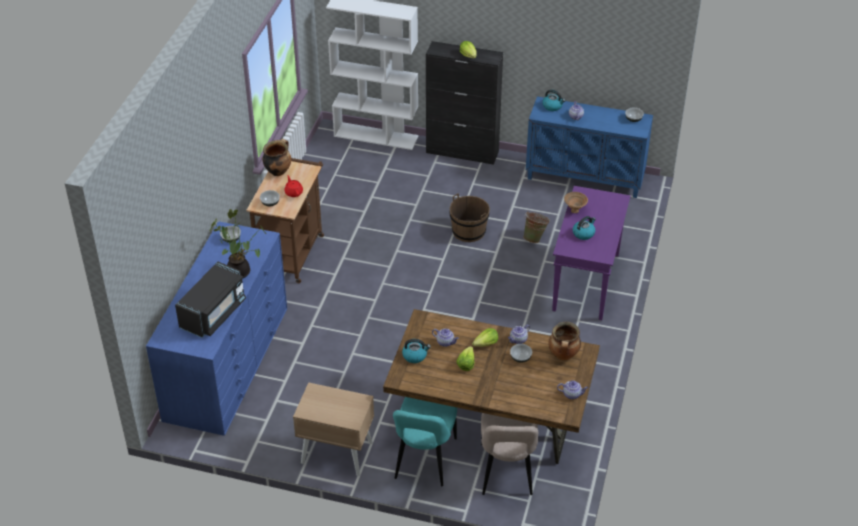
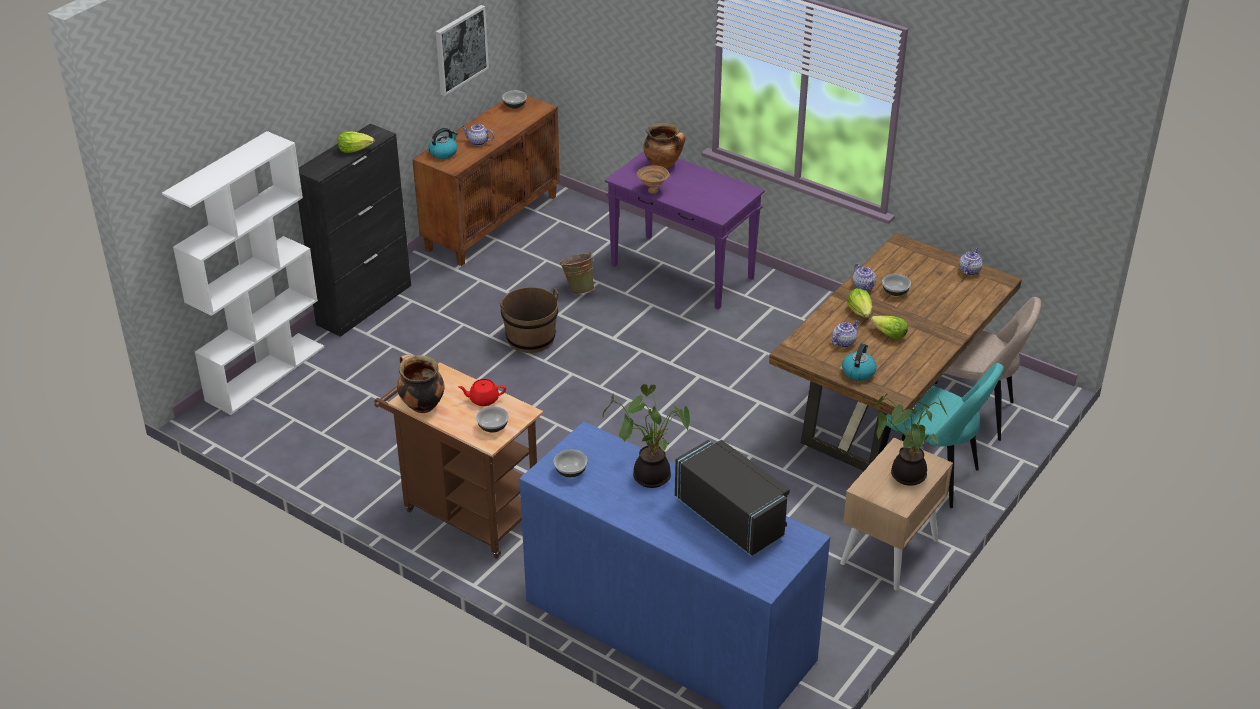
camera: 70 degrees left, 5 degrees down
blue cabinet [526,96,653,198] -> brown cabinet [412,96,560,266]
cooking pot [548,322,581,361] -> cooking pot moved to [644,122,685,169]
kettle [573,216,596,240] -> none
none -> picture [436,5,489,96]
none -> potted plant [876,393,947,486]

